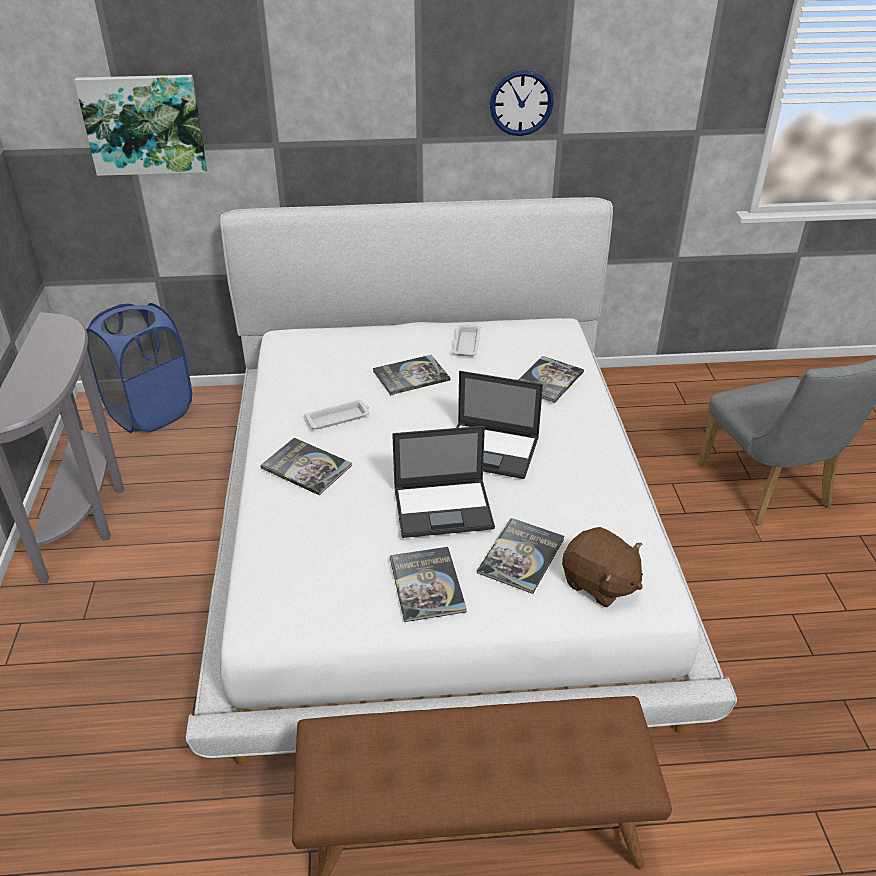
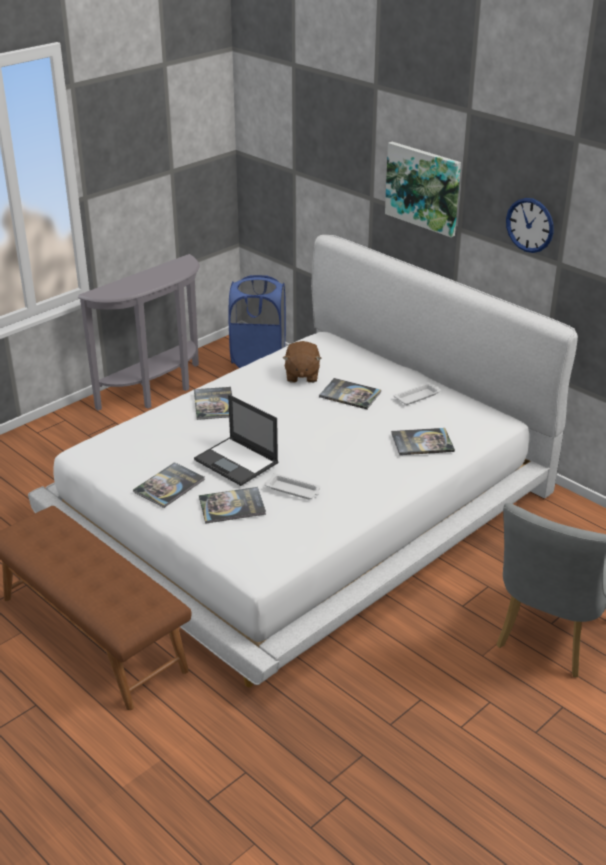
camera: 50 degrees right, 5 degrees down
picture [74,75,207,176] -> picture moved to [385,142,461,237]
white tray [304,400,370,429] -> white tray moved to [265,473,321,499]
laptop [456,371,543,479] -> none
brown plush toy [562,527,643,607] -> brown plush toy moved to [283,341,322,383]

